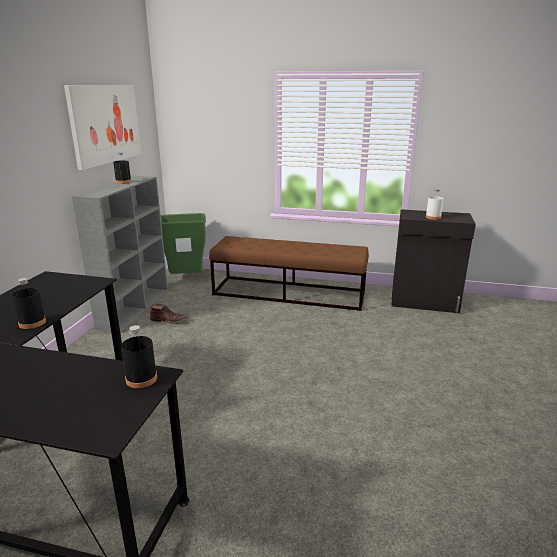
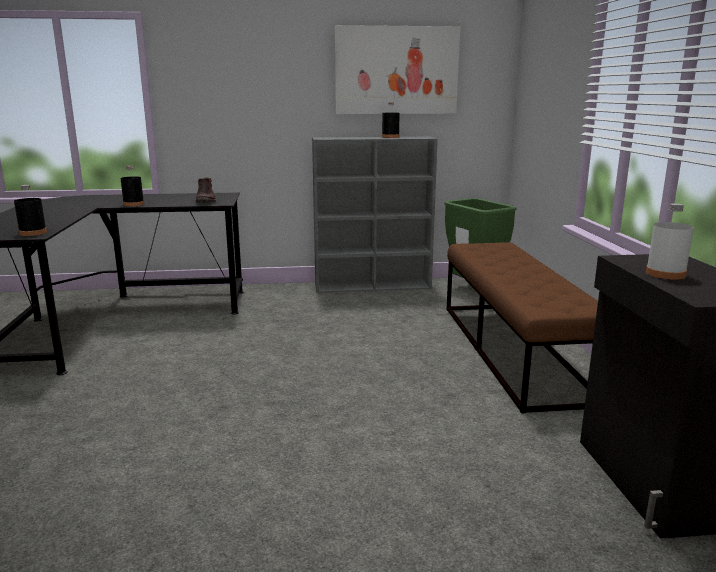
camera: 70 degrees right, 5 degrees down
brown boot [150,304,188,324] -> brown boot moved to [196,178,216,203]

